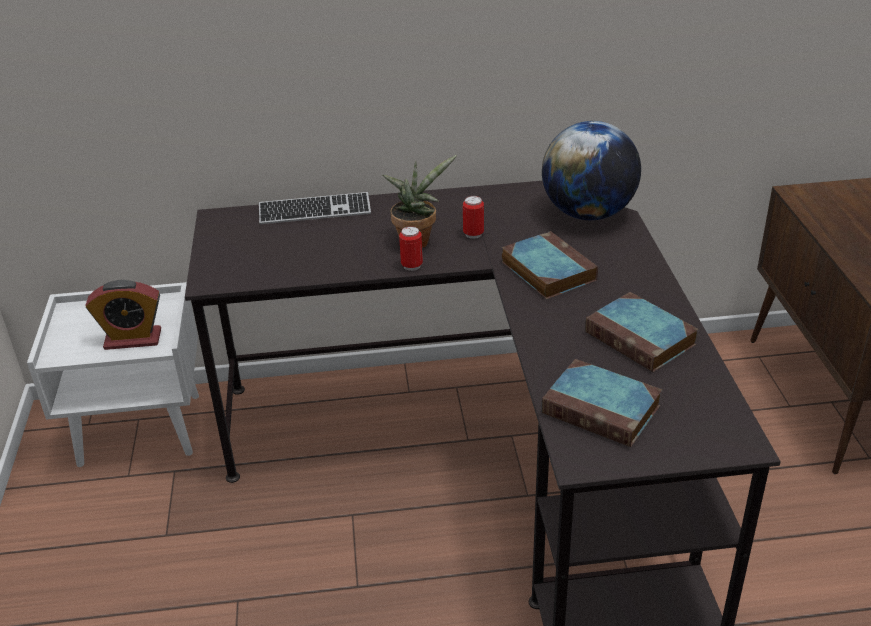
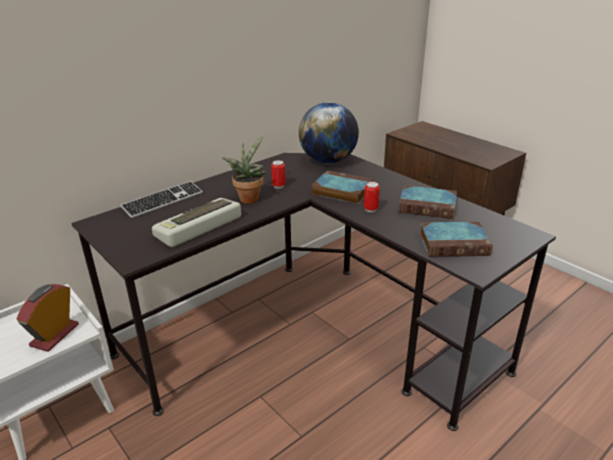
camera: 35 degrees left, 5 degrees down
alarm clock [86,280,161,350] -> alarm clock turned 150 degrees clockwise [16,284,79,352]
can [399,226,423,271] -> can moved to [364,182,380,212]
none -> keyboard [152,198,241,247]

